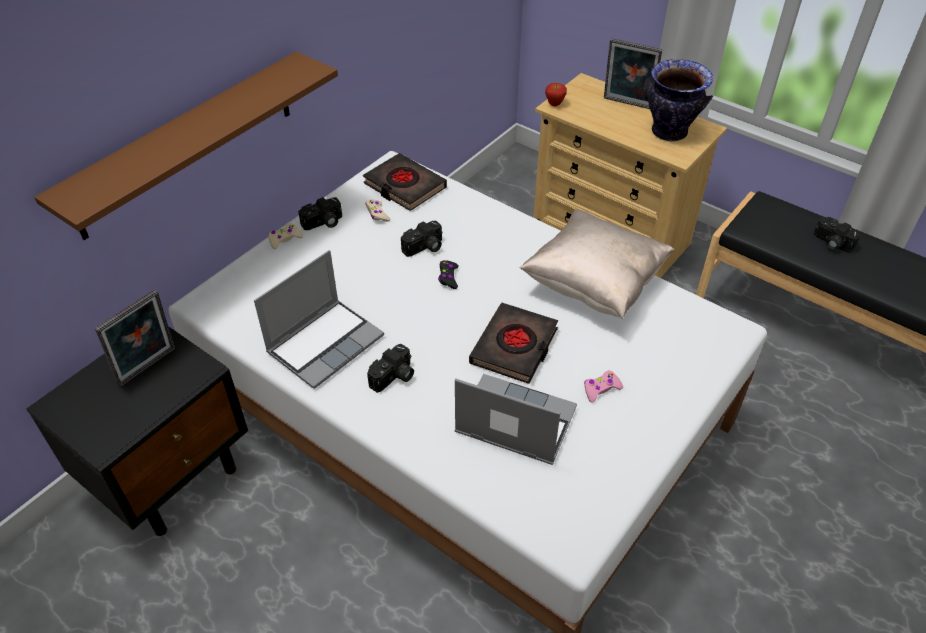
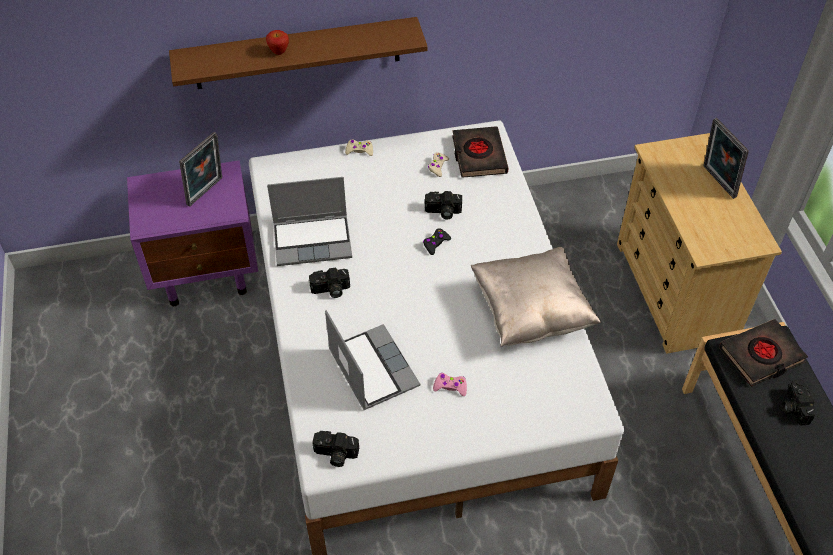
camera: 40 degrees right, 5 degrees up
black nightstand [26,326,248,536] -> purple nightstand [127,160,258,306]
picture frame [95,289,175,387] -> picture frame turned 45 degrees counterclockwise [179,132,222,207]
camera [298,197,342,230] -> camera moved to [312,431,359,467]
black book [469,303,558,384] -> black book moved to [719,319,808,387]
apple [545,83,567,106] -> apple moved to [266,30,289,55]
vase [643,59,713,141] -> none

